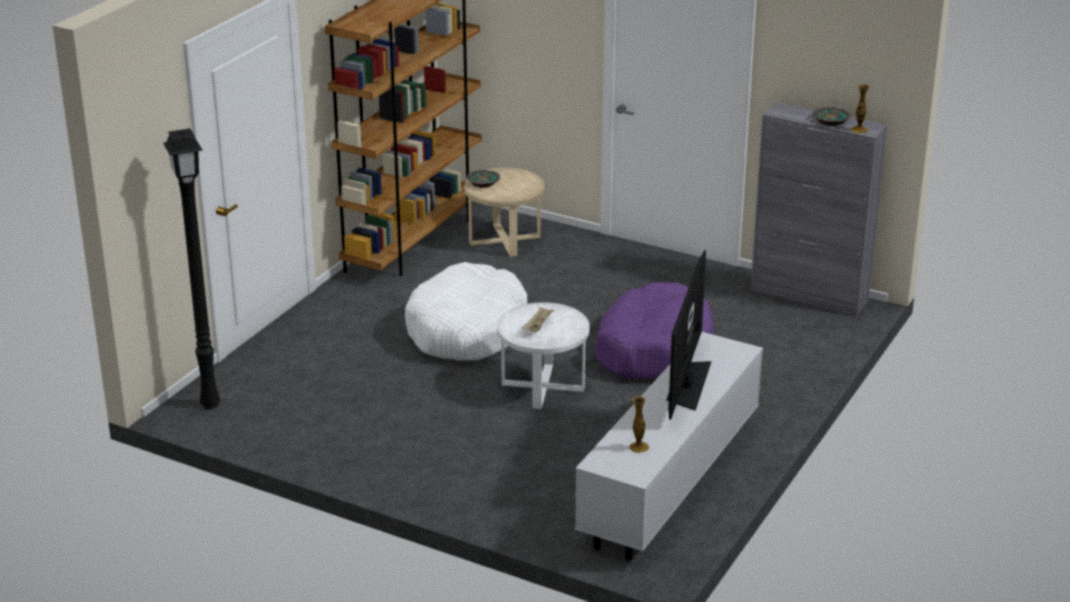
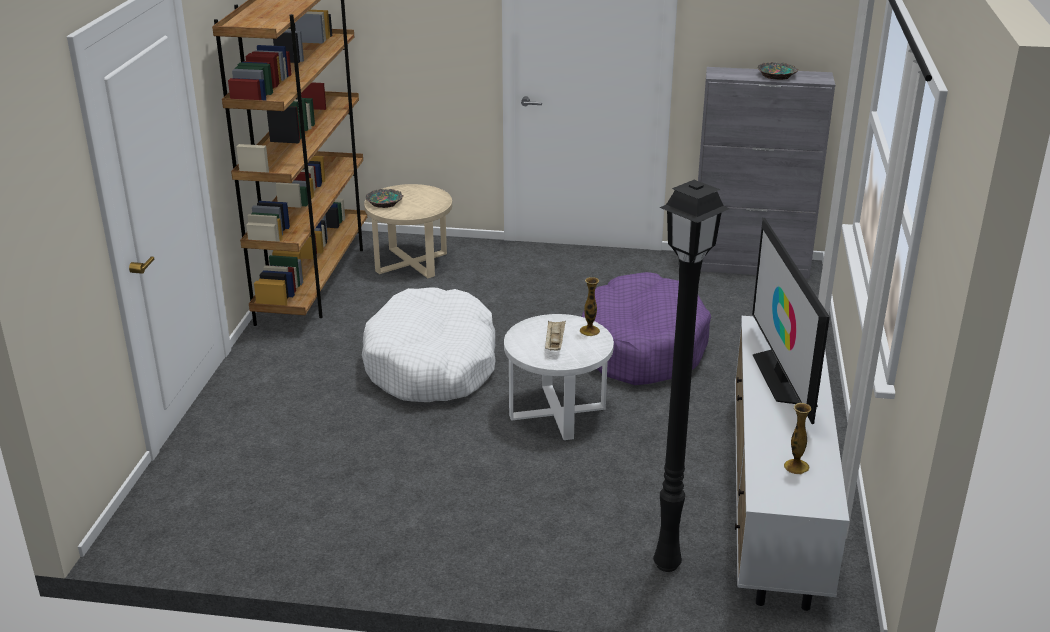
camera: 20 degrees left, 0 degrees up
black floor lamp [163,128,220,409] -> black floor lamp moved to [653,180,730,572]
vase [851,84,870,134] -> vase moved to [580,277,600,336]

